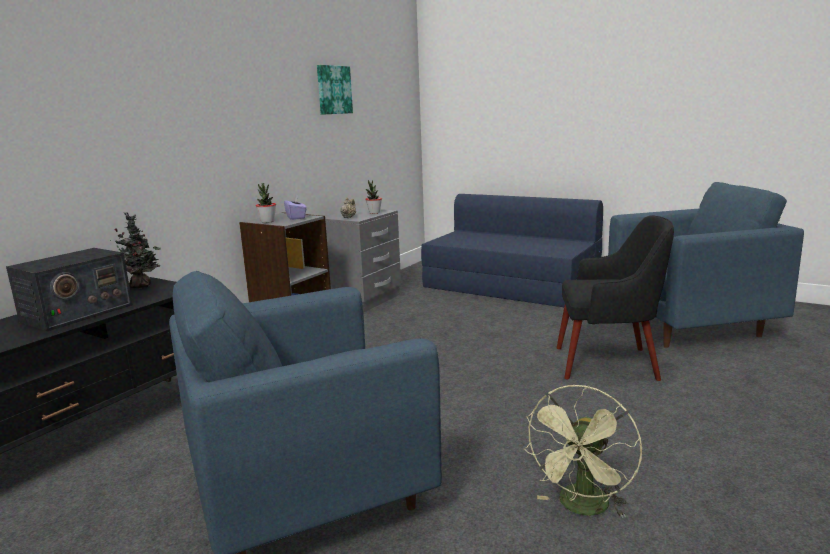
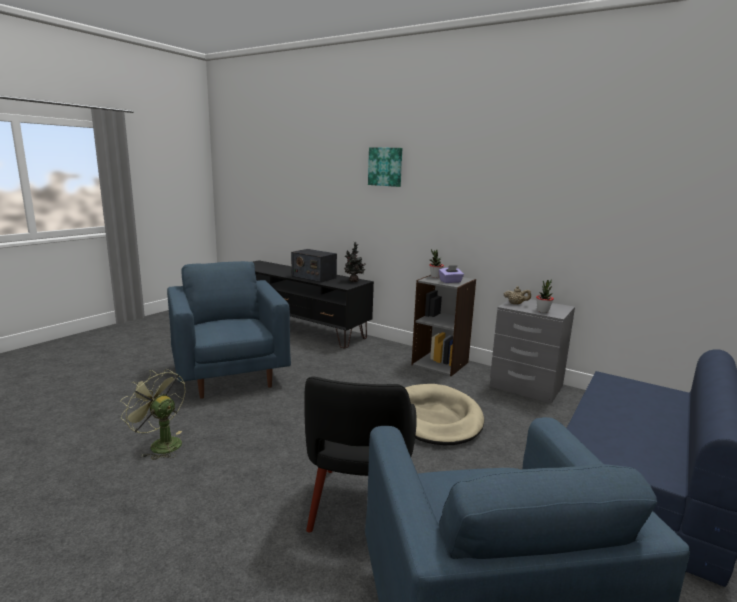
camera: 90 degrees right, 0 degrees up
picture [317,65,353,115] -> picture moved to [368,147,402,187]
none -> beige dog bed [405,384,484,445]

